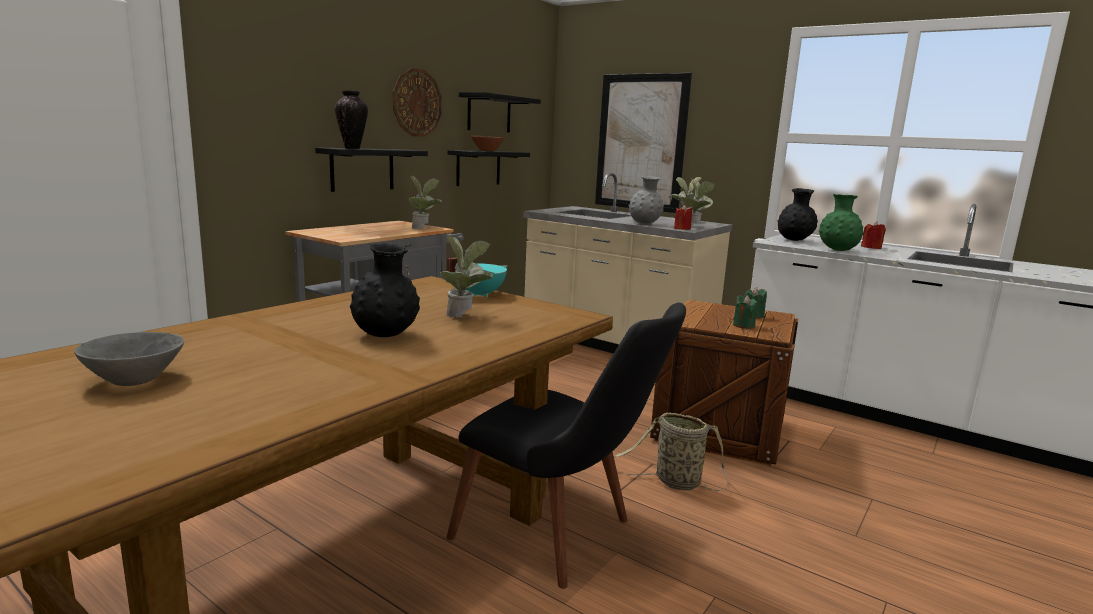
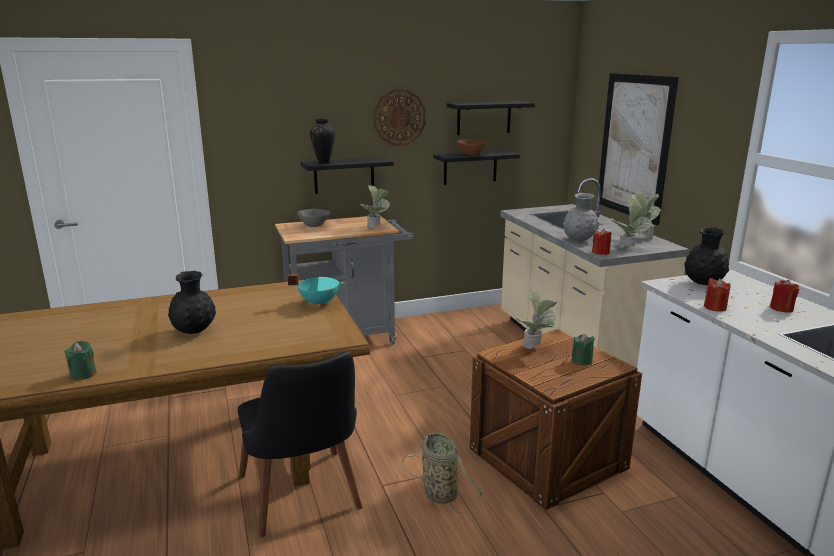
camera: 35 degrees right, 5 degrees up
grey bowl [74,332,184,386] -> grey bowl moved to [297,209,331,227]
potted plant [439,235,493,318] -> potted plant moved to [516,291,557,349]
green candle [733,295,758,329] -> green candle moved to [64,341,97,380]
green vase [819,194,864,251] -> red candle [704,278,731,312]

